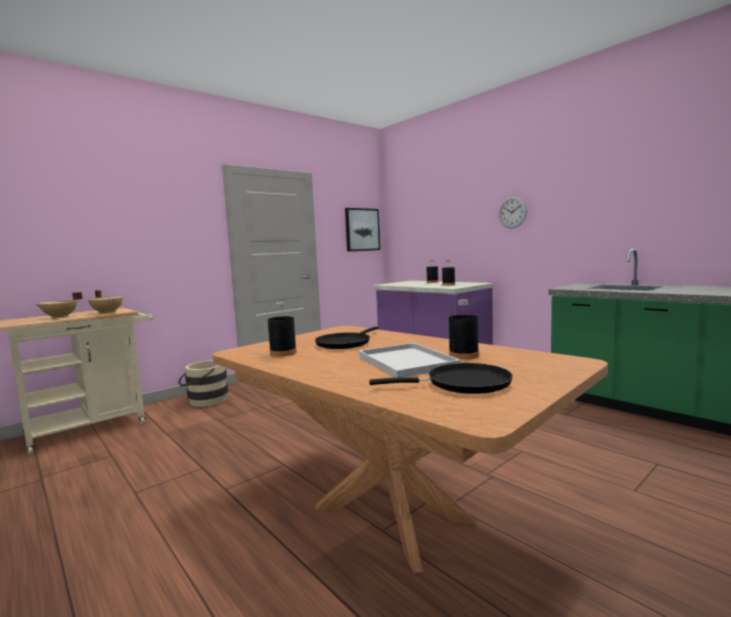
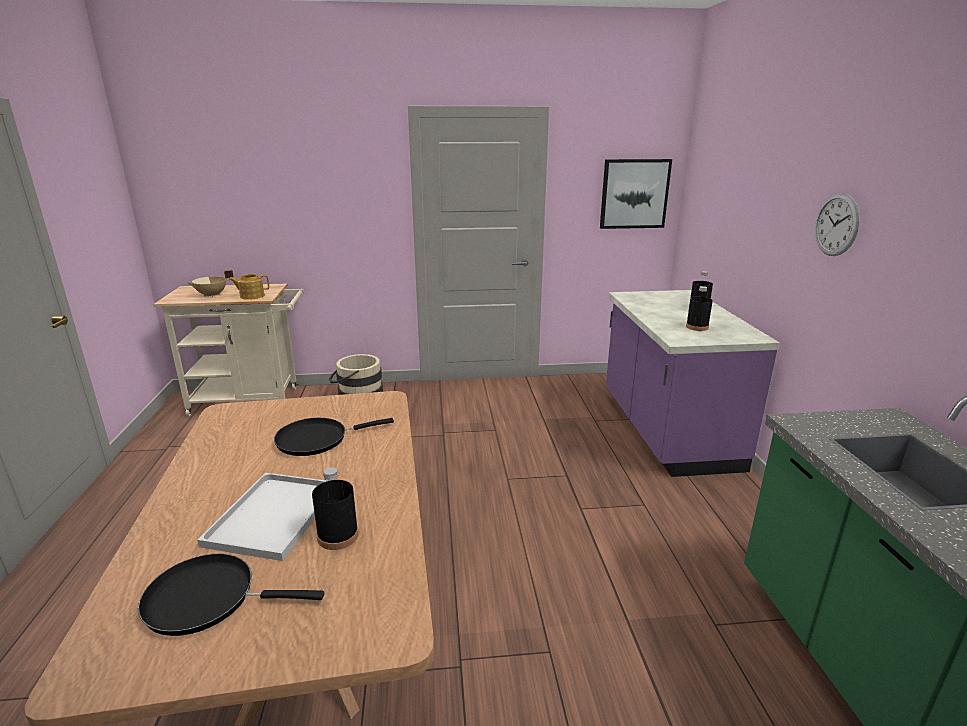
camera: 35 degrees right, 15 degrees up
beige cooking pot [88,290,123,314] -> teapot [229,274,269,300]
black bottle [268,303,297,357] -> none
black frying pan [369,363,513,394] -> black frying pan turned 150 degrees clockwise [138,554,324,636]

